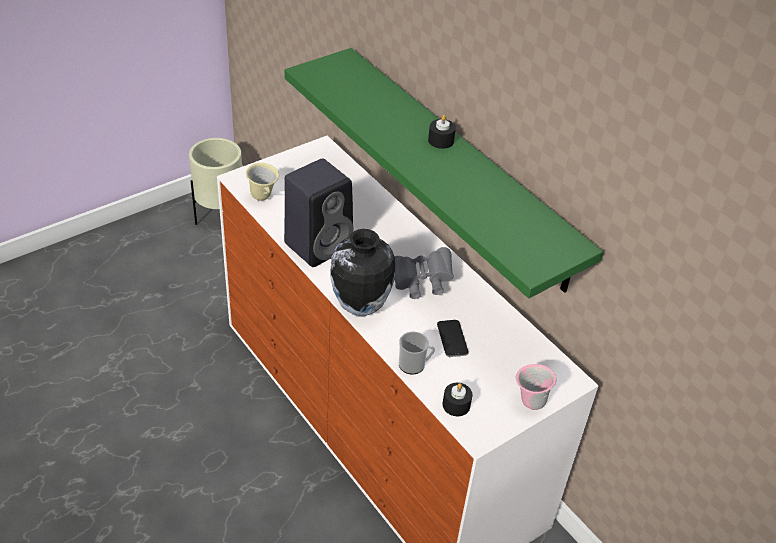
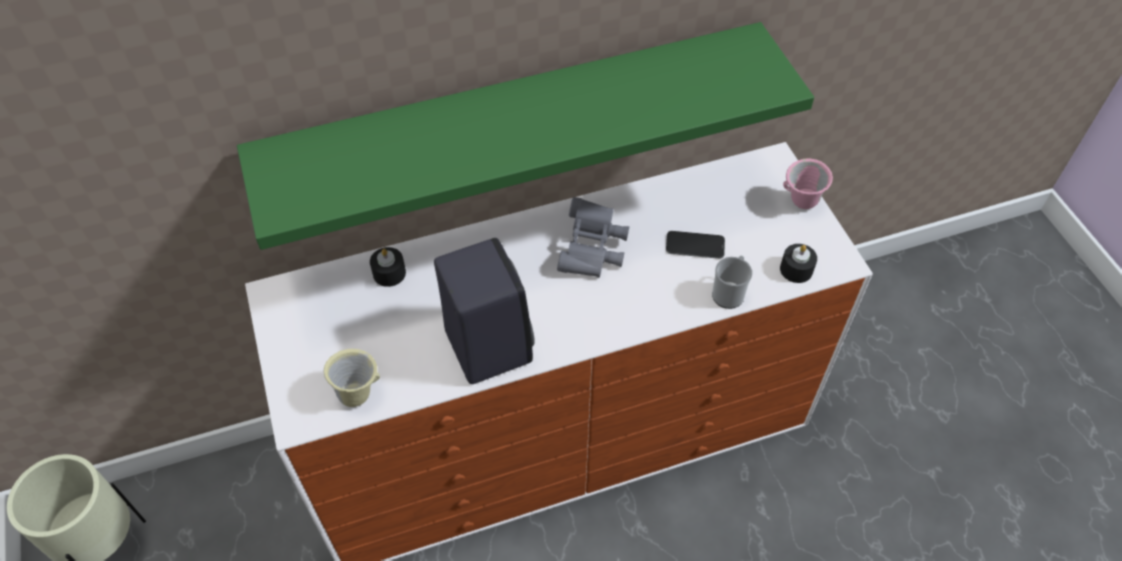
camera: 70 degrees left, 10 degrees up
vase [331,229,395,317] -> none
black candle [428,115,456,149] -> black candle moved to [370,247,406,287]

